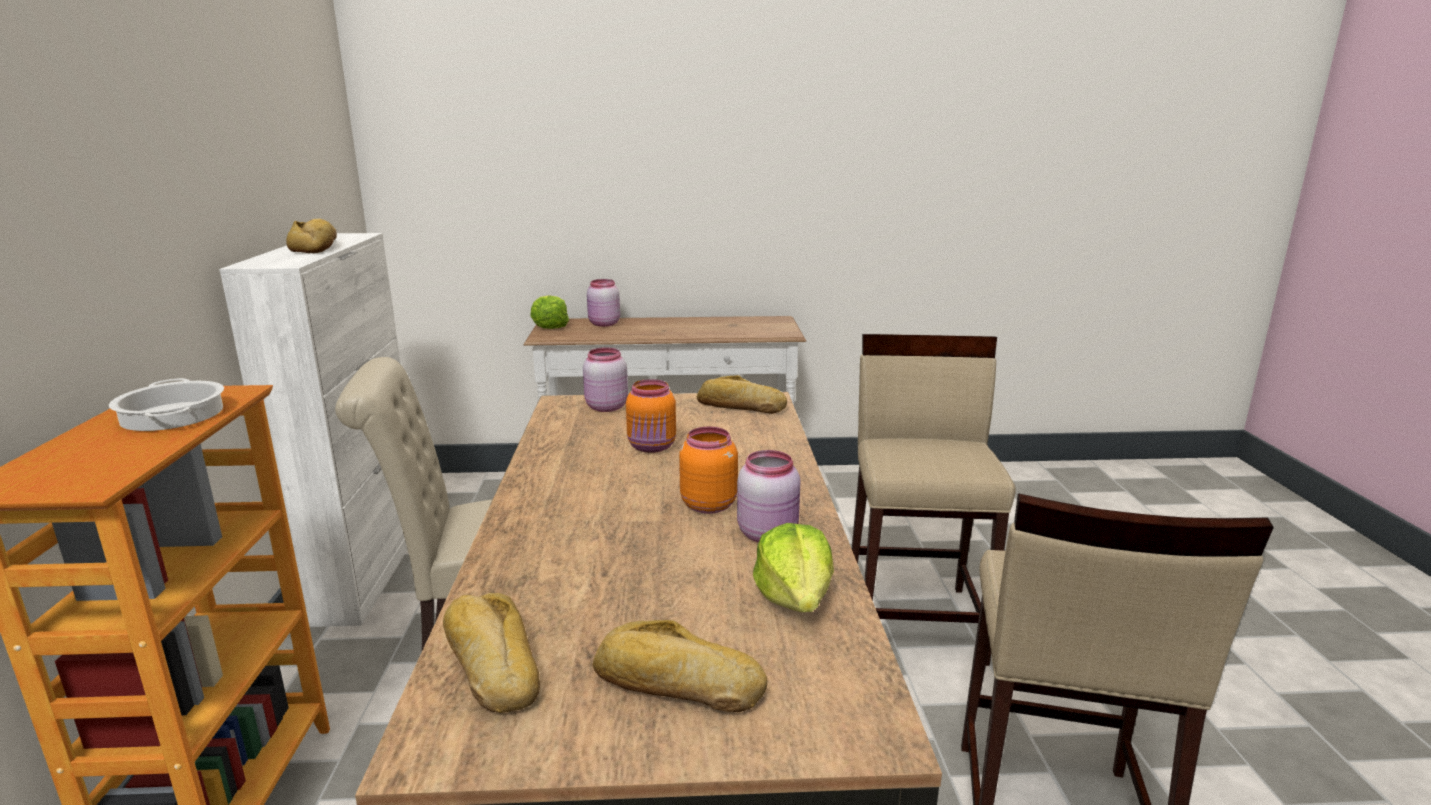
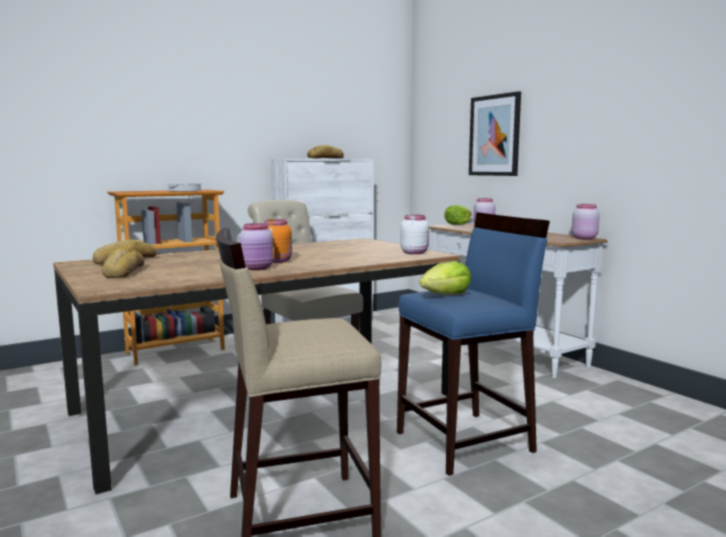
camera: 60 degrees right, 10 degrees down
pink jar [583,348,628,412] -> pink jar moved to [572,204,600,239]
orange jar [626,379,676,453] -> none
bread [697,375,787,414] -> white jar [401,215,429,254]
lettuce [753,523,834,612] -> lettuce moved to [420,261,471,294]
beige stool [852,334,1016,666] -> blue stool [397,212,550,476]
none -> picture [469,91,521,176]

